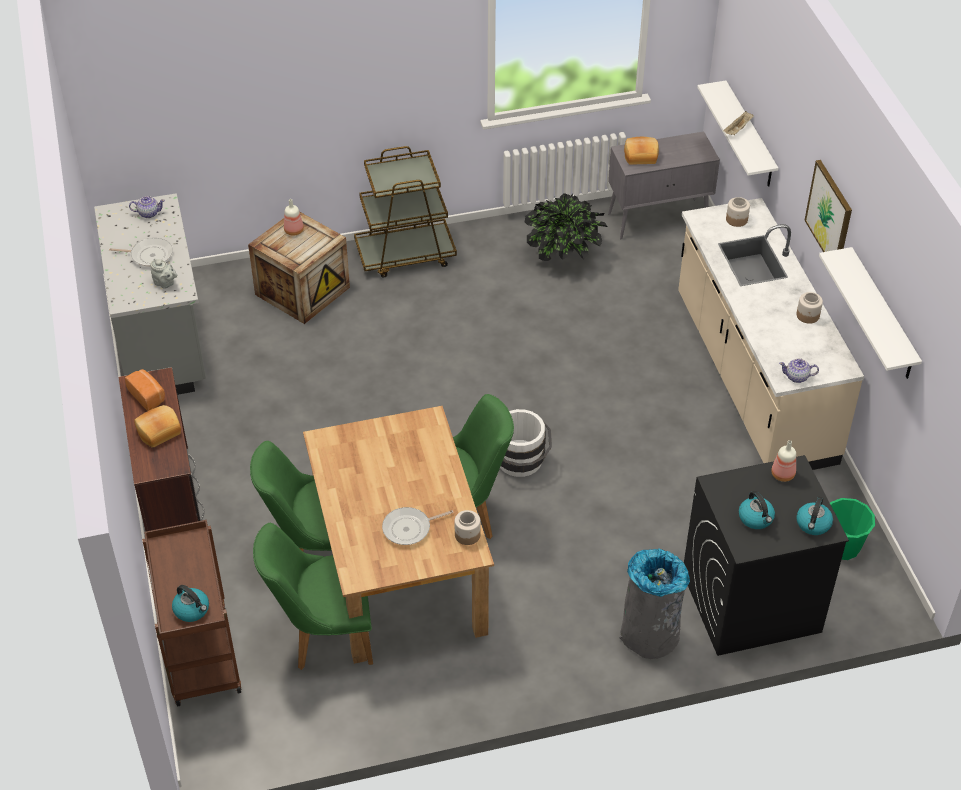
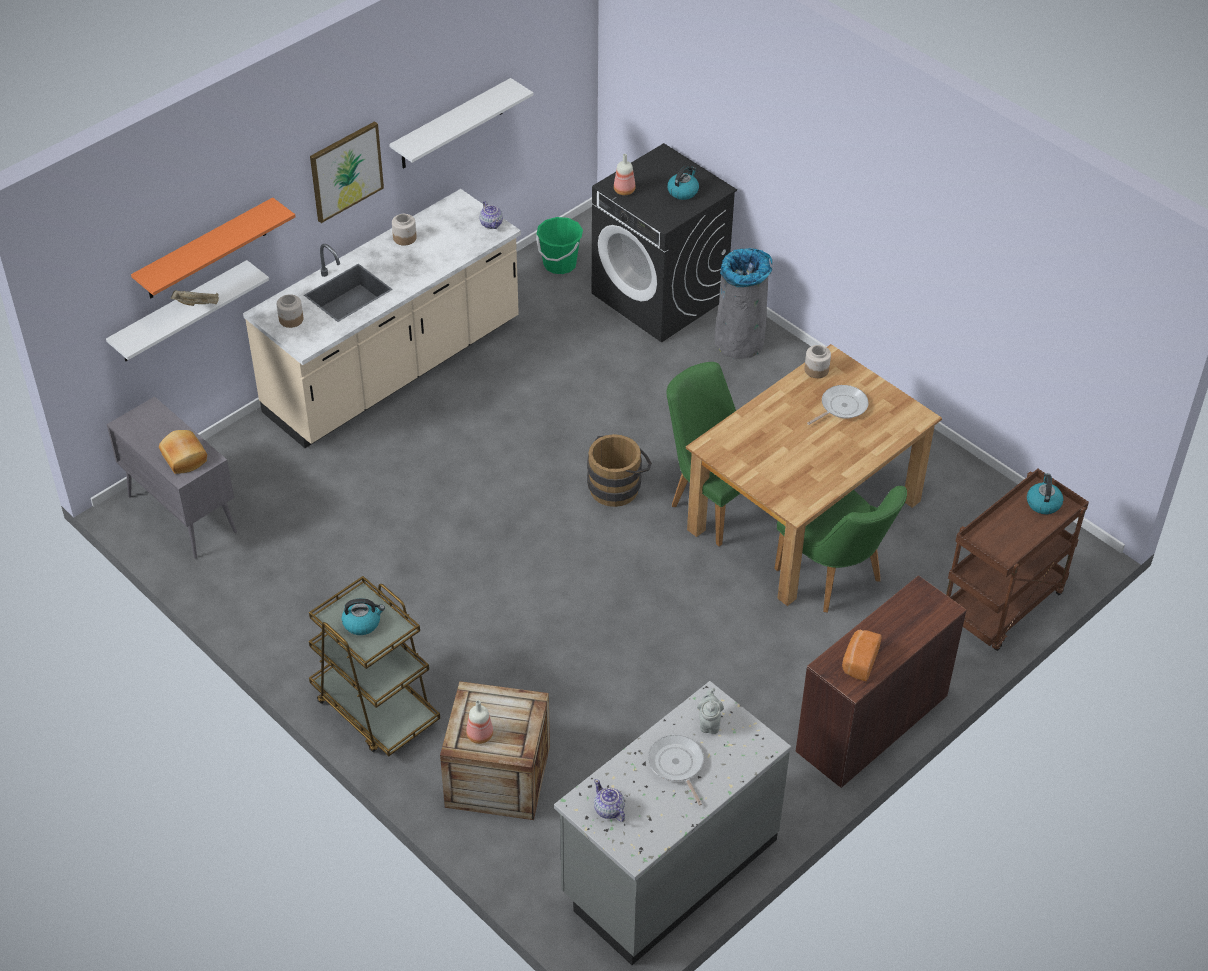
camera: 120 degrees left, 0 degrees up
bread [134,405,181,448] -> none
green chair [253,523,373,670] -> none
frying pan [382,507,453,545] -> frying pan turned 75 degrees counterclockwise [807,385,869,425]
white bucket [500,409,552,477] -> brown bucket [587,434,652,507]
potted plant [525,193,608,261] -> none
kettle [796,497,833,535] -> kettle moved to [342,598,385,635]
none -> orange shelf [131,197,295,298]

